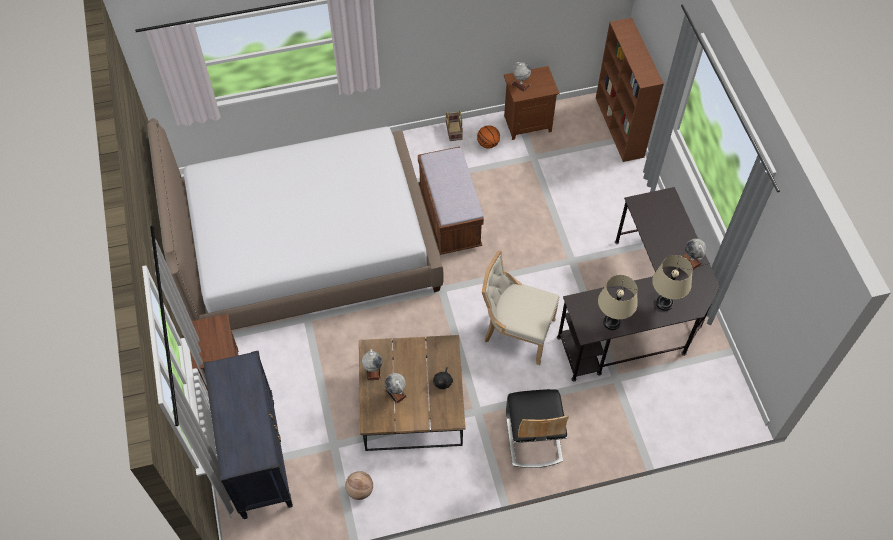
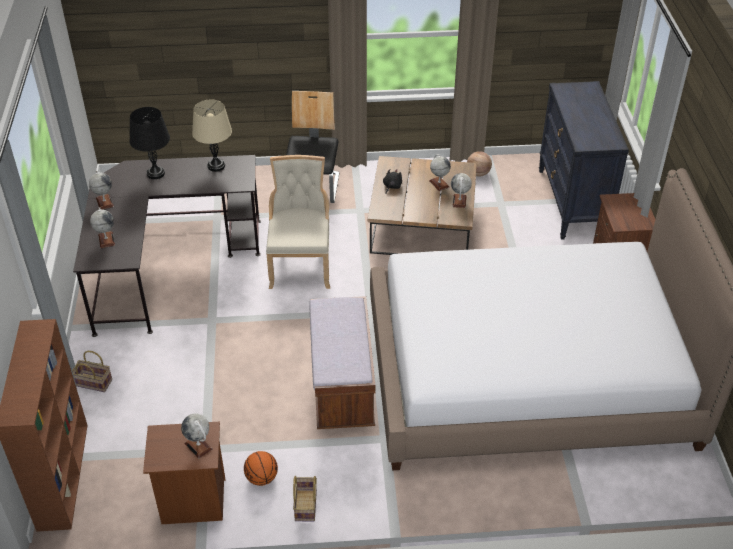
camera: 170 degrees left, 15 degrees down
beige chair [482,250,559,365] -> beige chair turned 120 degrees counterclockwise [266,155,330,289]
beige table lamp [652,255,692,311] -> black table lamp [130,107,170,179]
none -> basket [72,351,112,392]
none -> globe [90,208,115,248]

